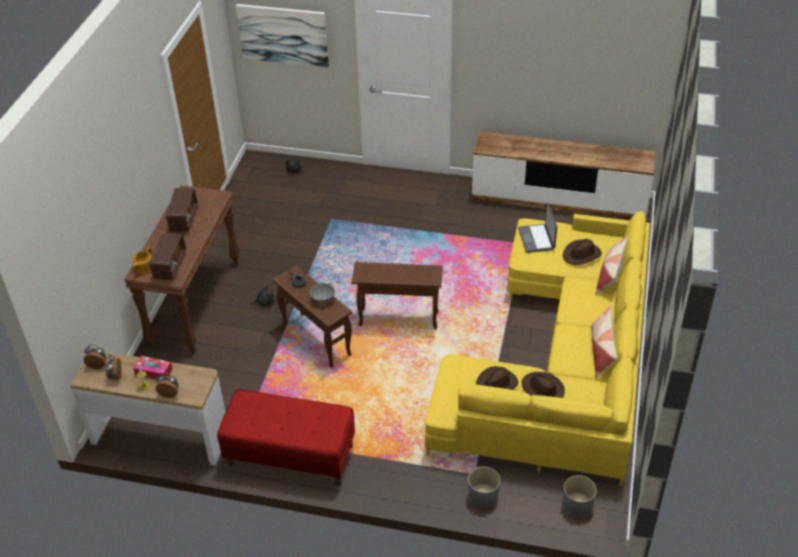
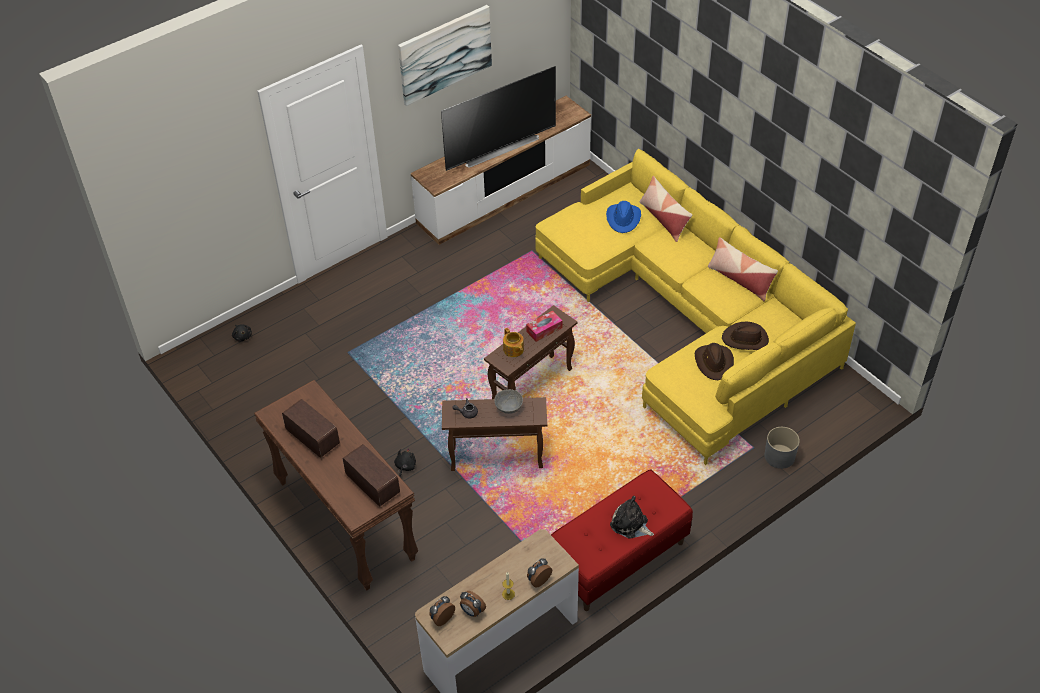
camera: 50 degrees left, 5 degrees up
teapot [133,247,152,274] -> teapot moved to [503,328,524,357]
tissue box [133,356,172,380] -> tissue box moved to [526,310,563,342]
picture [236,4,329,67] -> picture moved to [398,5,492,106]
laptop [518,203,557,253] -> none
grey planter [562,475,597,518] -> none
brown hat [563,239,602,265] -> blue hat [606,201,641,233]
none -> television [441,66,556,171]
none -> plush toy [610,496,654,539]

